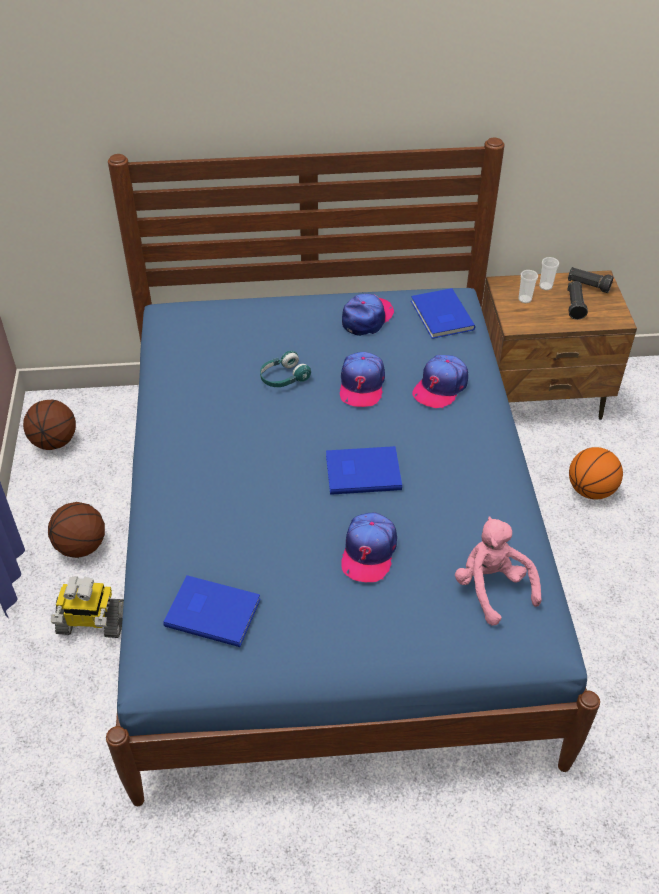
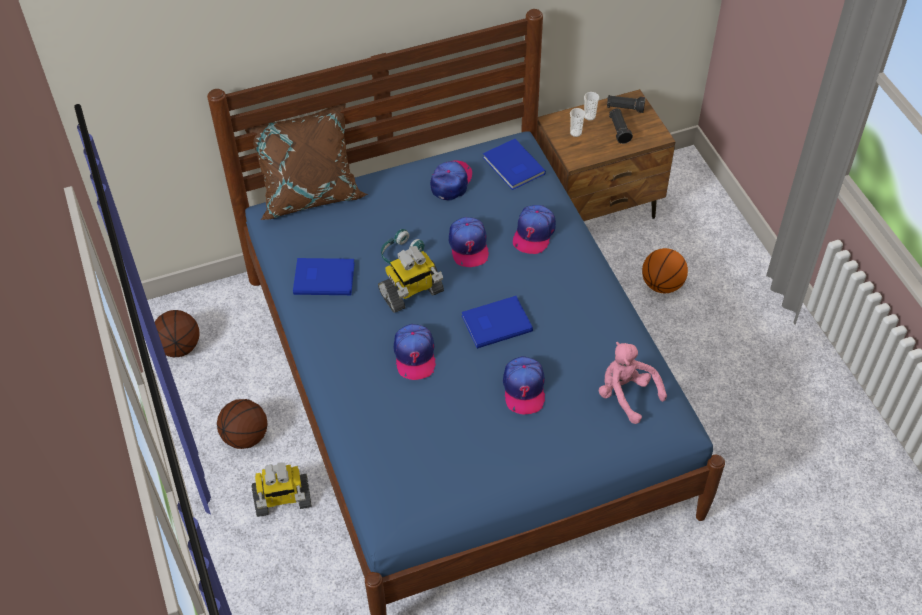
camera: 15 degrees left, 5 degrees up
blue book [164,575,260,647] -> blue book moved to [293,258,355,295]
none -> brown pillow [244,103,368,220]
none -> toy robot [378,246,444,313]
none -> cap [394,324,436,380]

